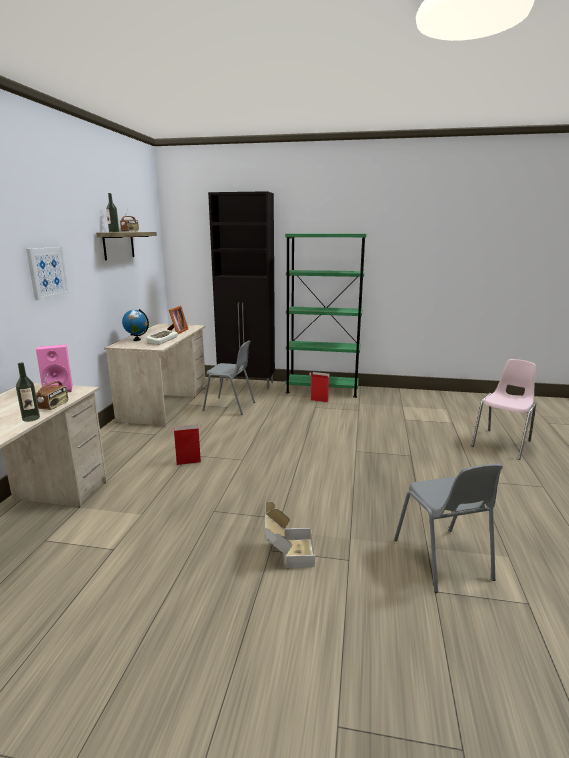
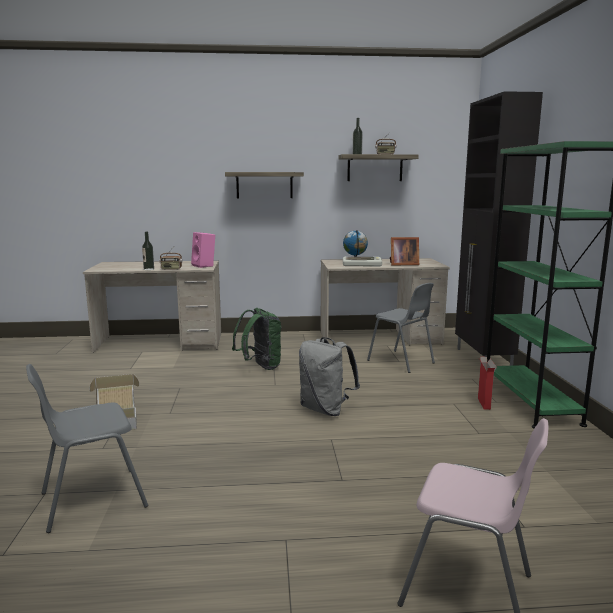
camera: 75 degrees right, 5 degrees down
picture [26,247,69,300] -> shelf [225,172,304,198]
cardboard box [172,424,202,465] -> green backpack [232,308,282,370]
grey chair [203,341,255,415] -> grey chair turned 45 degrees counterclockwise [367,283,435,373]
none -> grey backpack [299,337,360,416]

